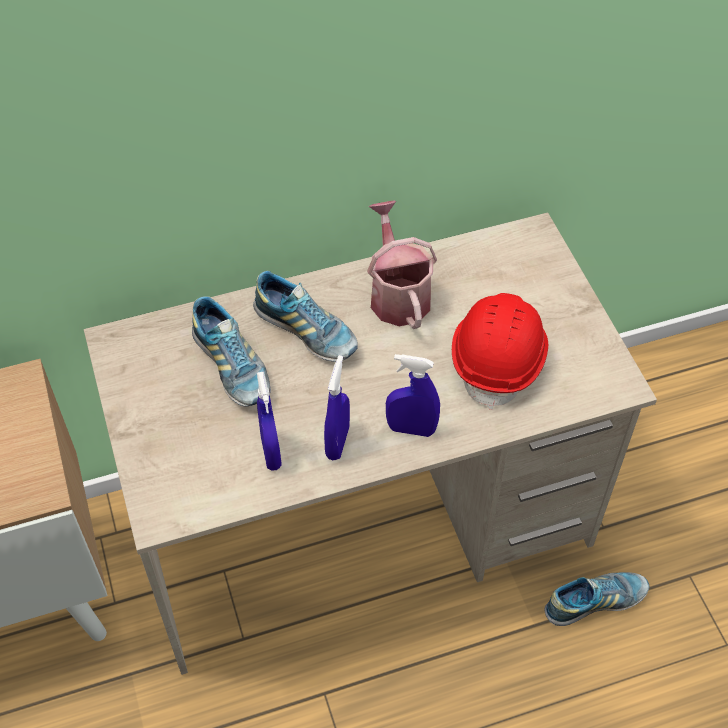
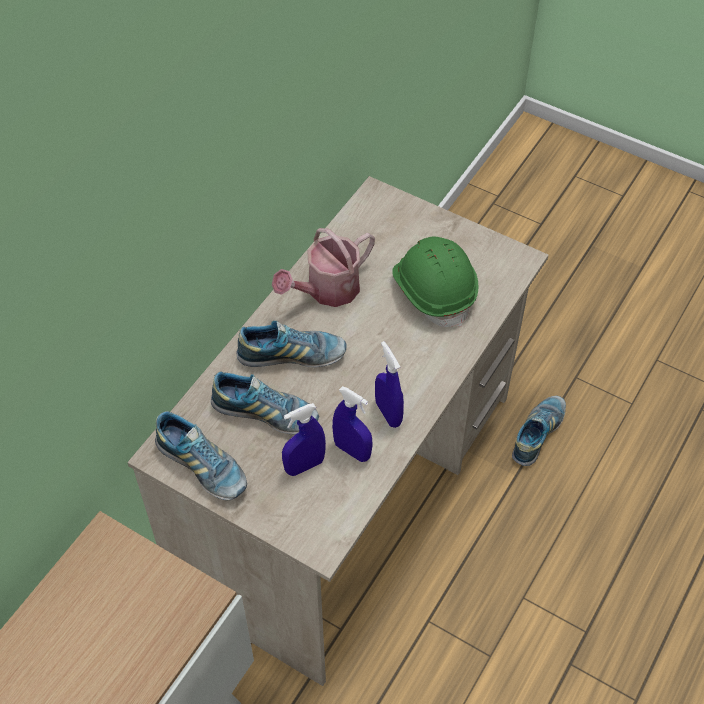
camera: 40 degrees left, 0 degrees up
watering can [367,201,437,329] -> watering can turned 75 degrees counterclockwise [272,228,375,307]
blue spray bottle [386,354,440,437] -> blue spray bottle moved to [282,403,326,476]
red hard hat [452,293,548,410] -> green hard hat [392,237,478,327]
none -> shoe [155,411,247,500]

